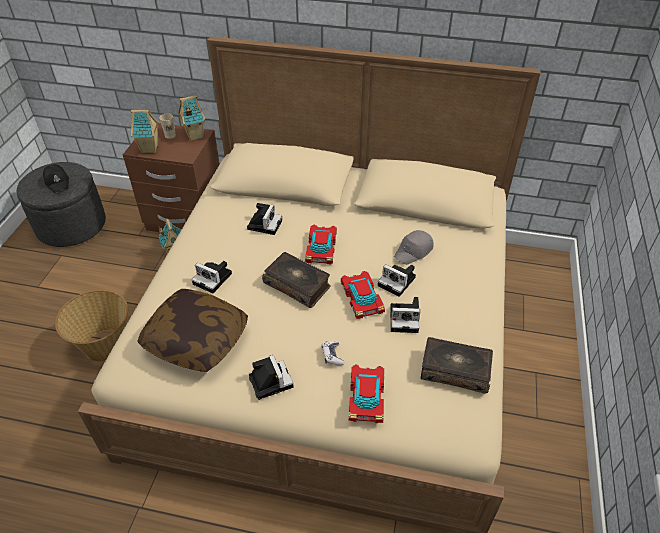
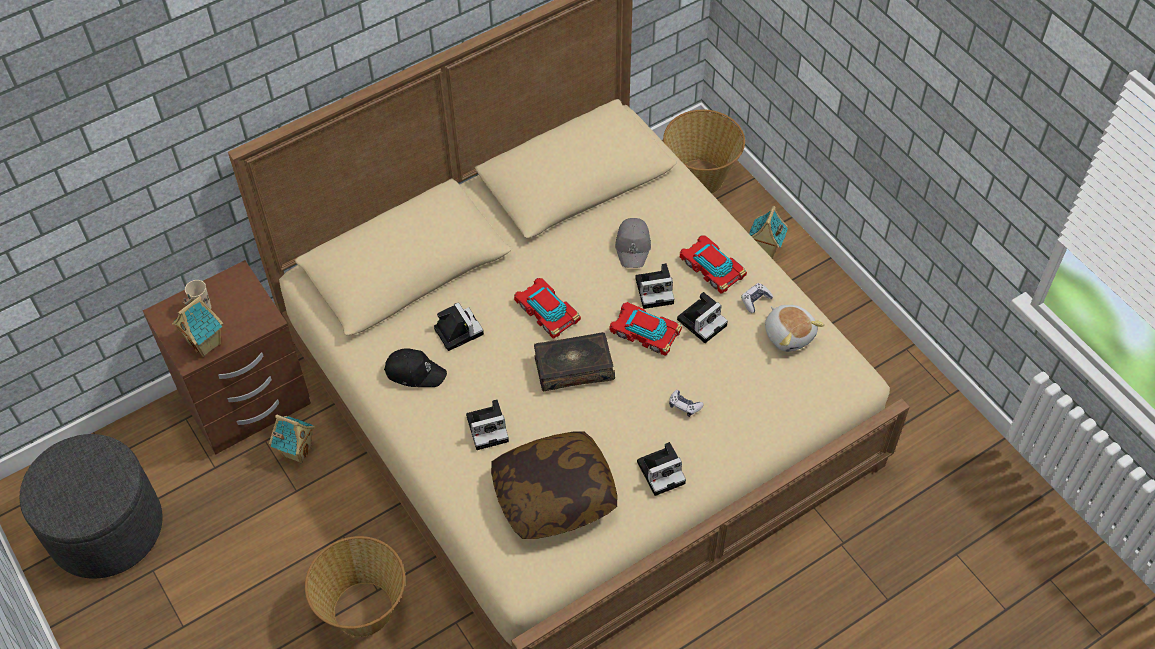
camera: 45 degrees left, 10 degrees up
black cap [43,164,69,193] -> black cap moved to [384,348,447,387]
toy house [178,95,205,141] -> toy house moved to [749,206,788,259]
camera [249,355,293,400] -> camera turned 135 degrees clockwise [637,442,686,496]
toy car [349,365,384,423] -> toy car moved to [680,235,747,293]
book [421,337,493,394] -> plush toy [765,305,825,352]
none -> basket [663,110,745,194]
none -> game controller [741,283,773,313]

